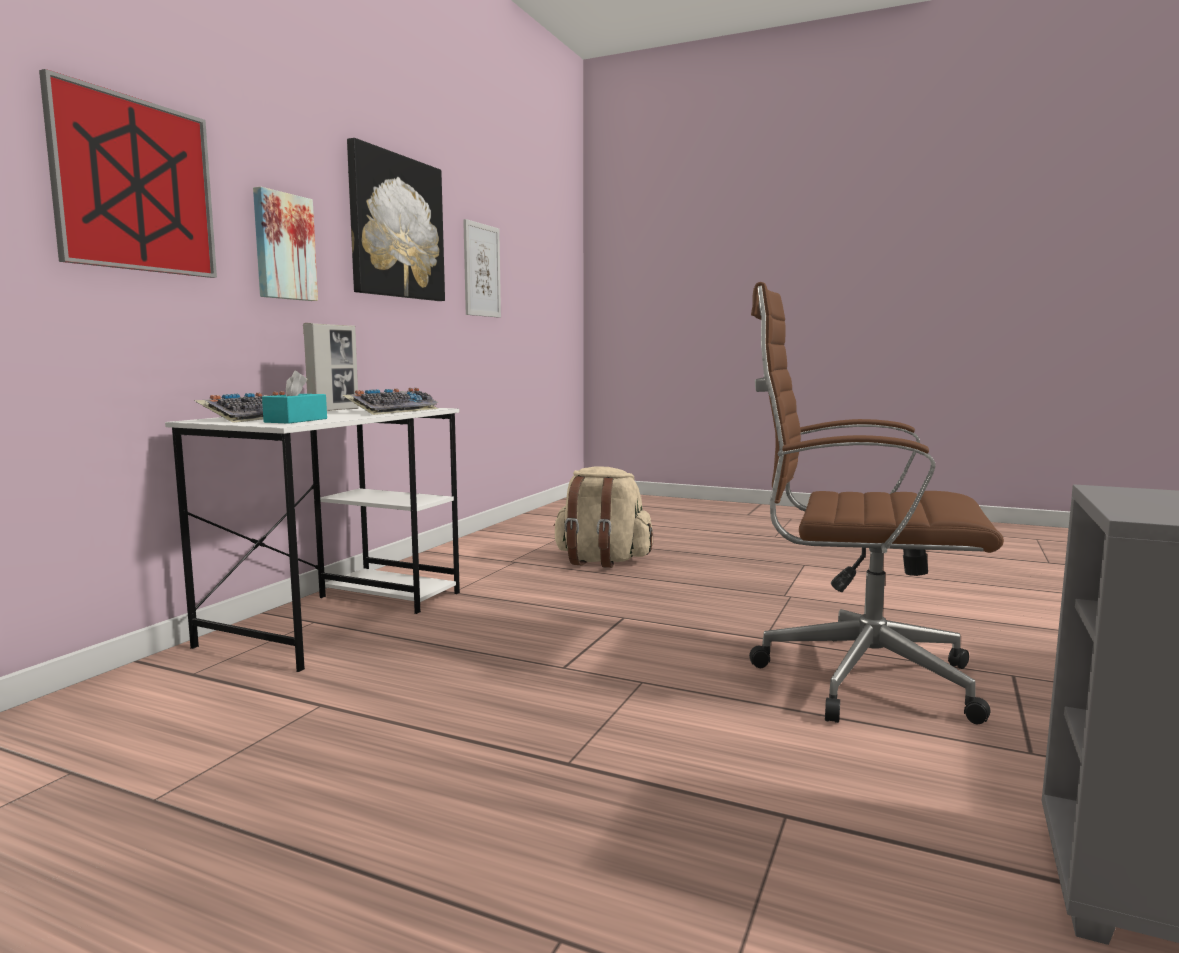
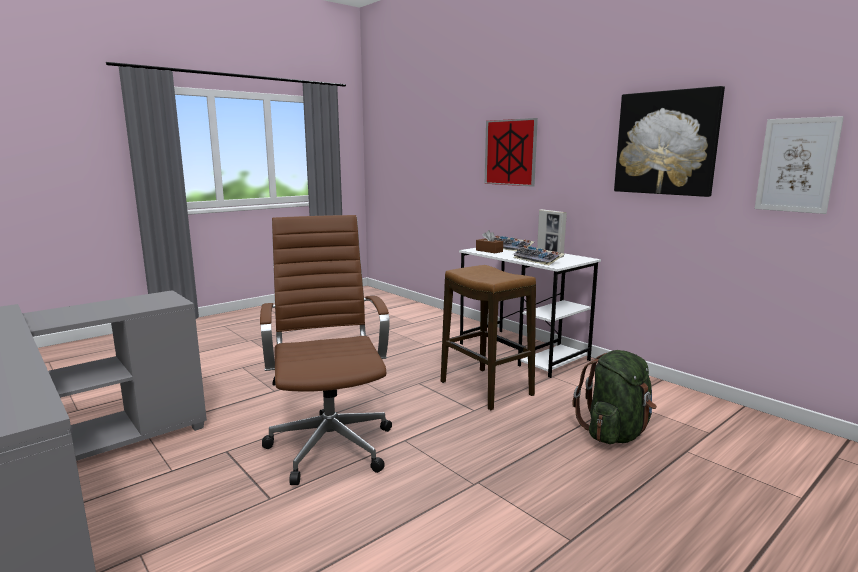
camera: 115 degrees right, 5 degrees up
picture [253,187,318,301] -> none
turquoise tissue box [262,371,327,424] -> brown tissue box [476,230,503,253]
beige backpack [553,466,653,568] -> green backpack [573,350,657,444]
brown office chair [749,282,1004,724] -> brown office chair turned 60 degrees counterclockwise [260,215,392,485]
none -> stool [441,265,536,410]

